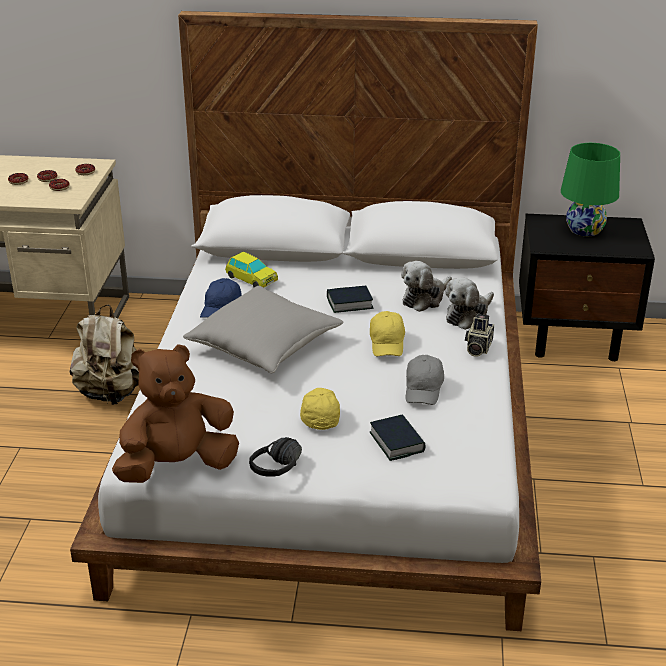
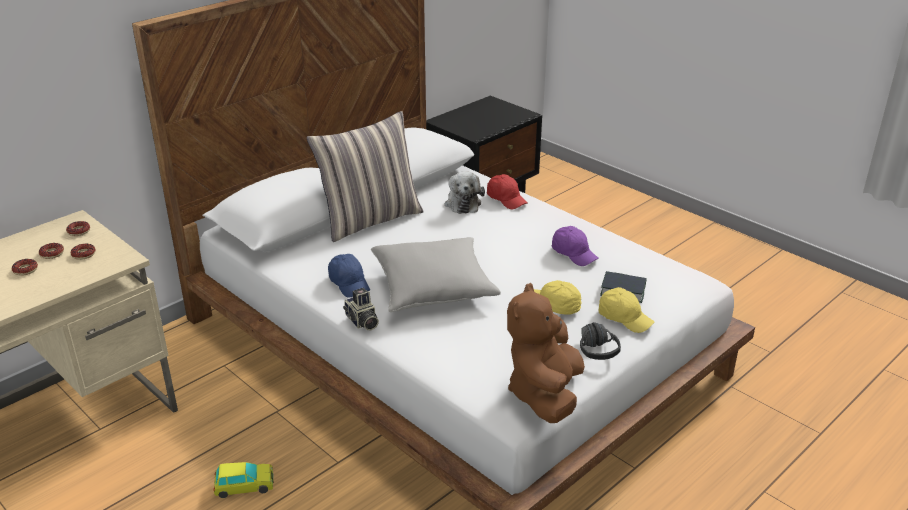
camera: 50 degrees left, 0 degrees up
beige backpack [70,305,139,405] -> none
toy car [225,252,278,288] -> toy car moved to [213,462,274,498]
book [327,286,374,313] -> none
yellow cap [370,311,405,356] -> yellow cap moved to [599,287,654,333]
grey cap [406,355,444,405] -> purple cap [552,226,599,266]
plush toy [445,277,494,330] -> red cap [487,174,528,209]
camera [465,313,494,357] -> camera moved to [343,288,379,330]
green table lamp [561,143,620,236] -> none
none -> pillow [306,111,424,242]

